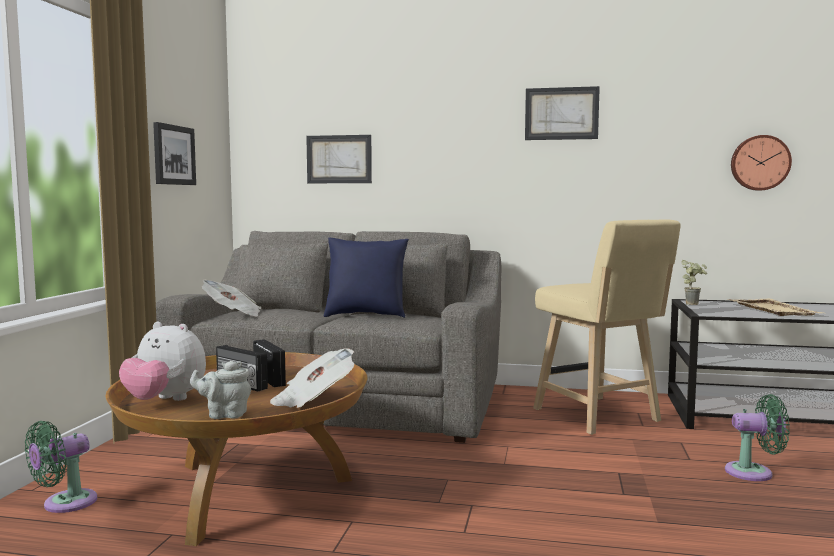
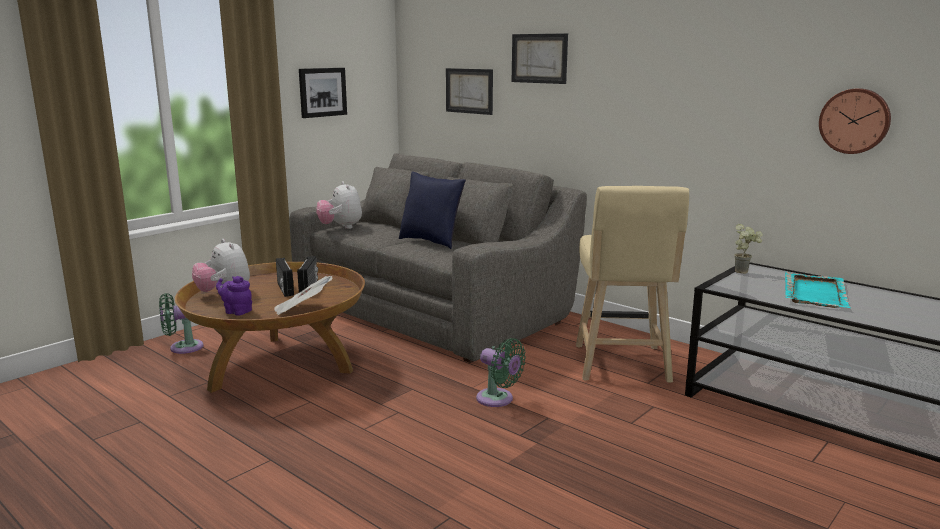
camera: 30 degrees right, 10 degrees up
grey teapot [190,361,251,419] -> purple teapot [216,276,252,316]
newspaper [202,280,261,317] -> plush toy [316,181,362,229]
picture [525,86,600,140] -> picture moved to [512,33,568,84]
green fan [725,394,790,481] -> green fan moved to [476,338,526,407]
beige tray [728,298,823,316] -> turquoise tray [785,272,851,308]

